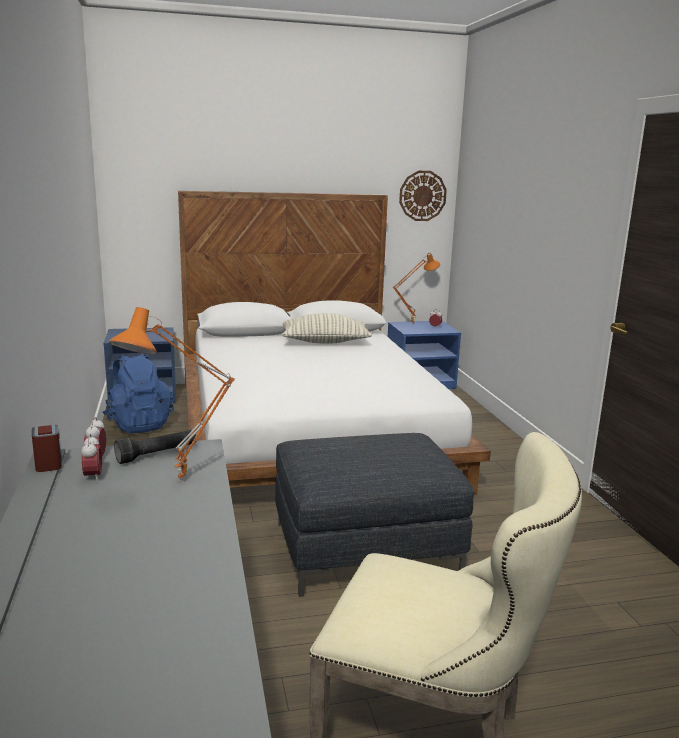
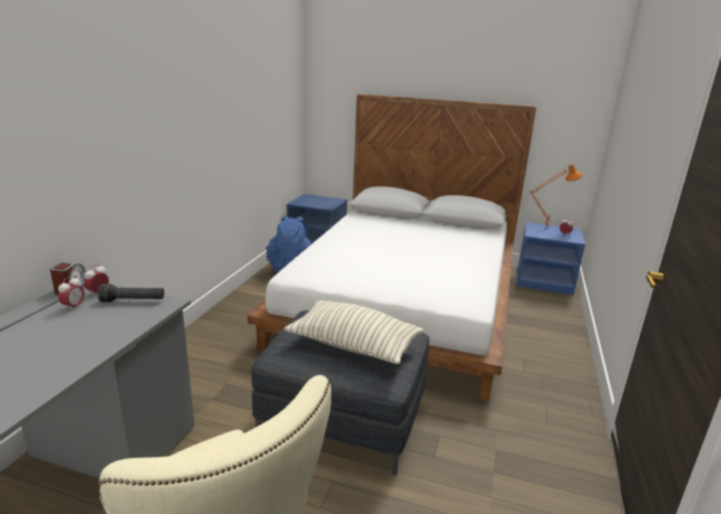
camera: 30 degrees right, 5 degrees up
orange table lamp [109,307,235,482] -> none
pillow [282,313,372,343] -> pillow moved to [284,300,424,364]
wall clock [399,171,447,221] -> none

